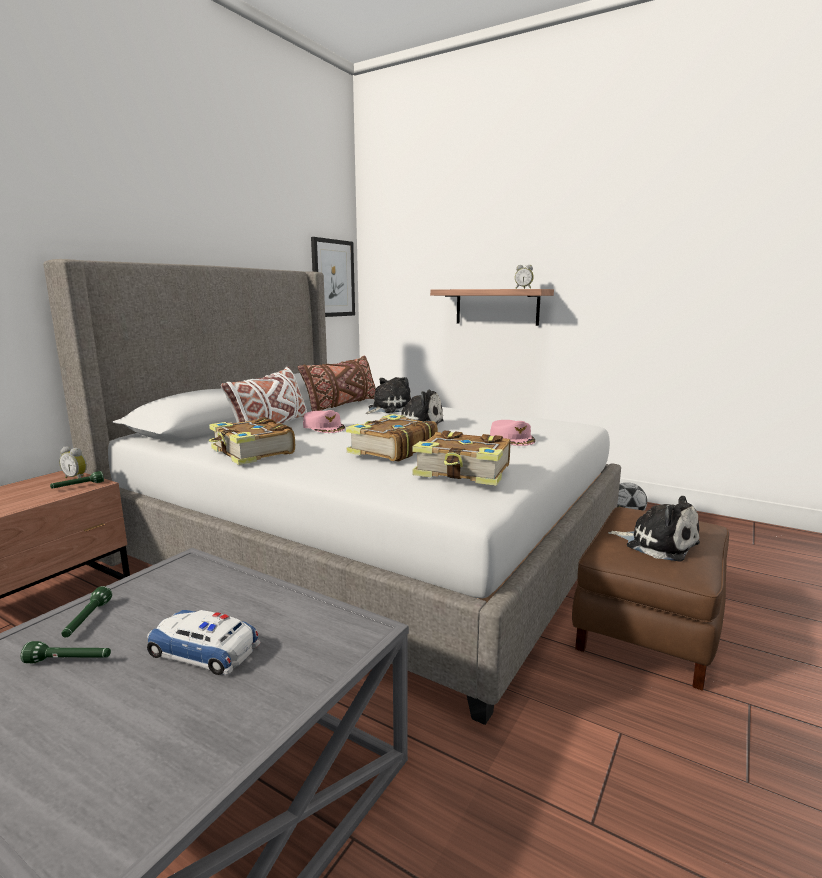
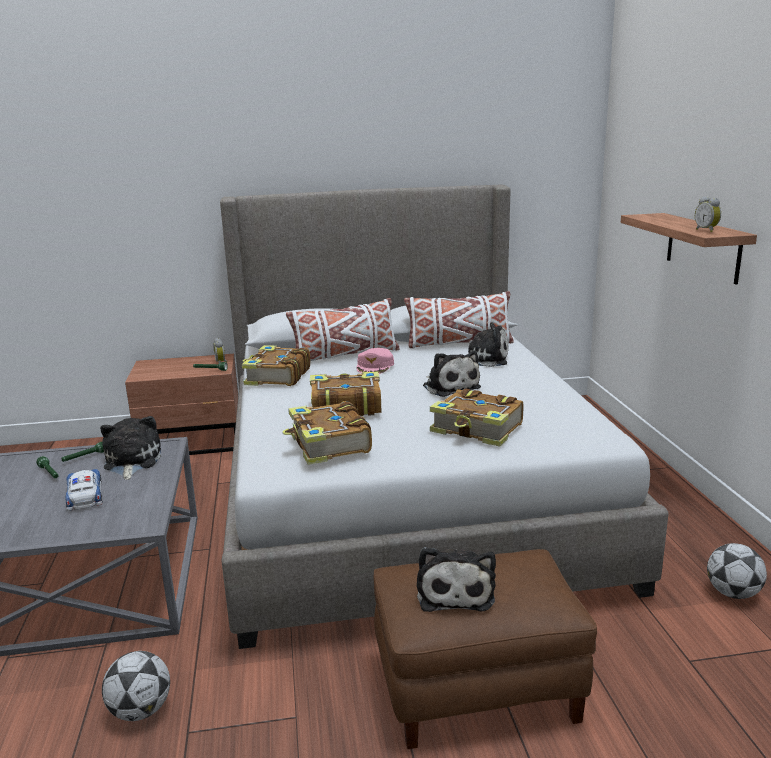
camera: 50 degrees right, 5 degrees up
brown pillow [298,356,376,411] -> white pillow [404,291,514,349]
picture [311,237,355,317] -> none
pink cap [490,420,536,446] -> book [430,388,523,447]
none -> plush toy [100,416,161,480]
none -> football [102,651,170,721]

